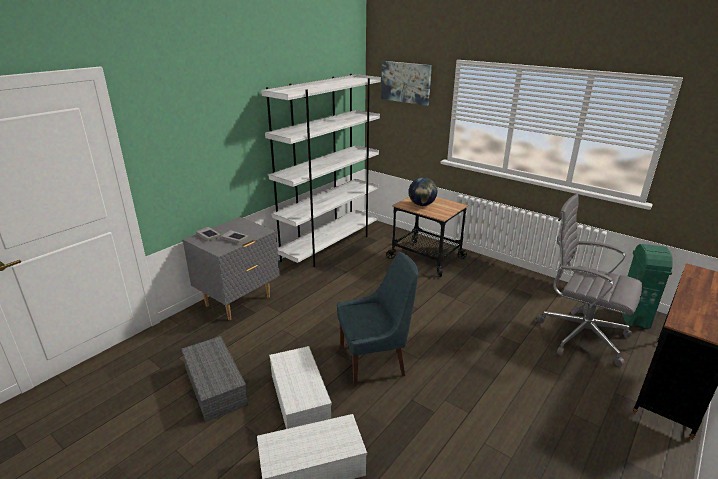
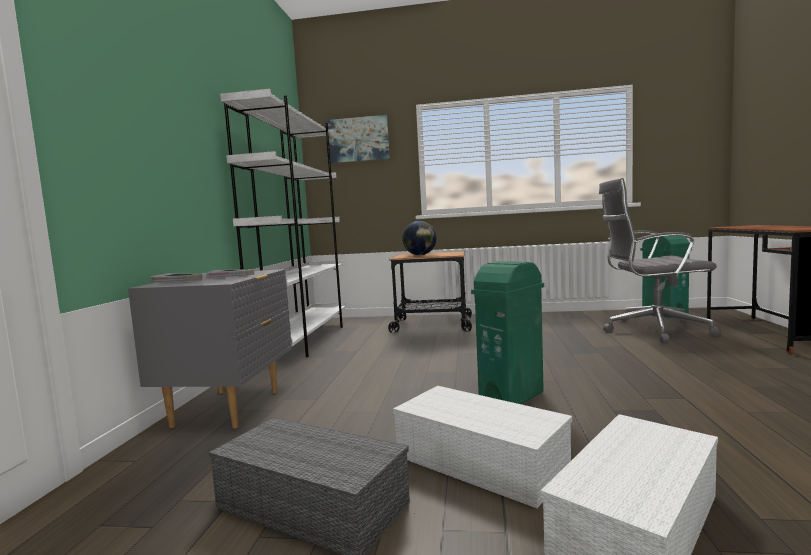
camera: 30 degrees left, 20 degrees down
blue chair [337,252,418,386] -> green trash can [471,261,544,404]

